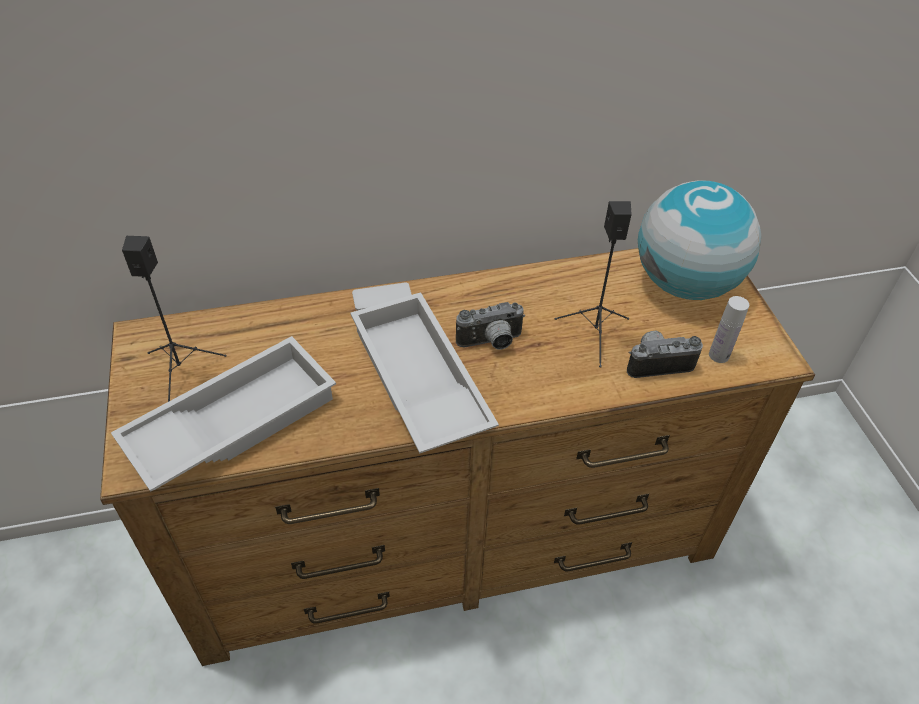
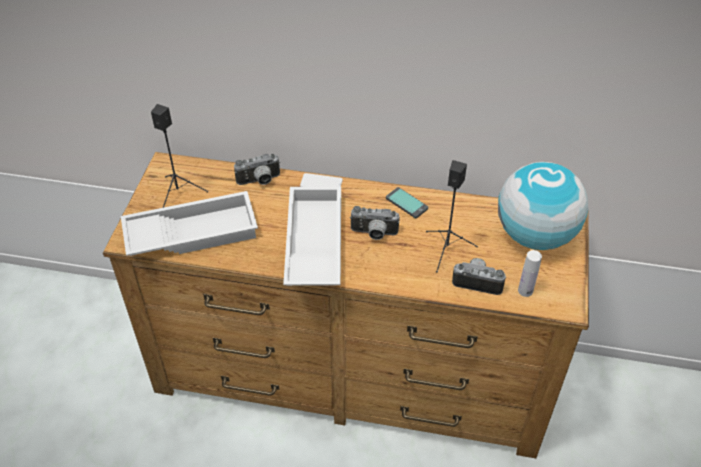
camera: 25 degrees right, 0 degrees up
none -> camera [234,154,280,185]
none -> phone [386,187,428,218]

